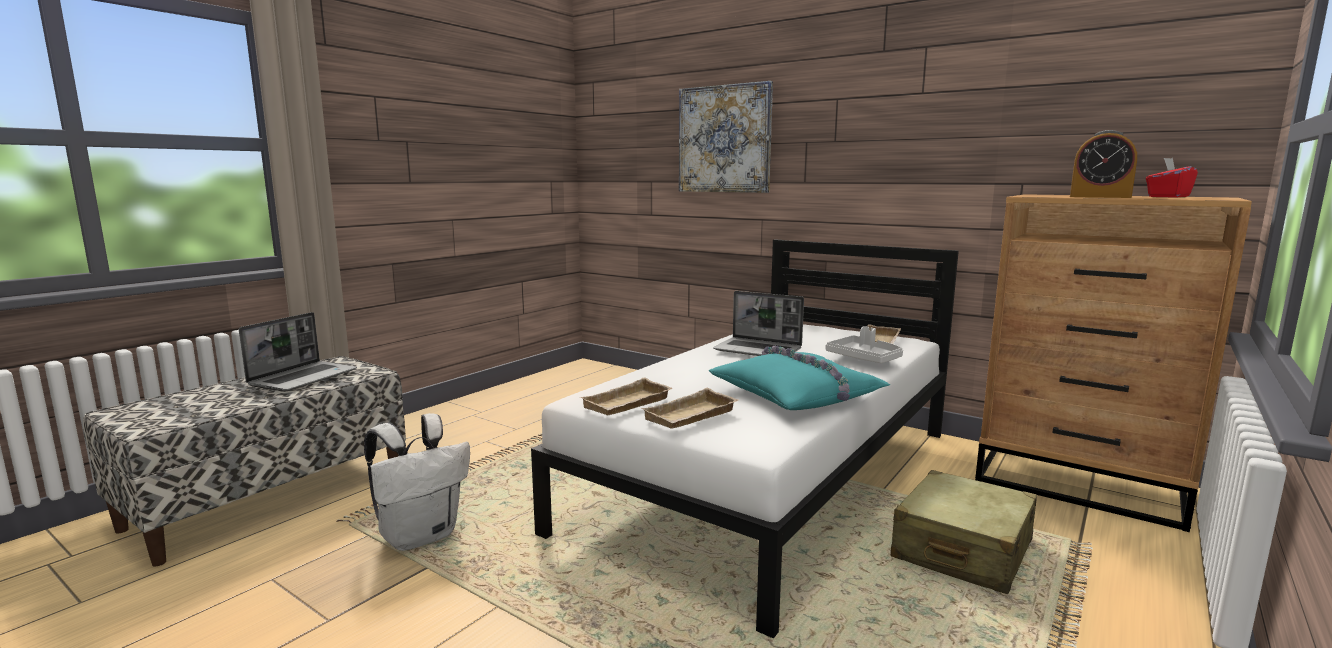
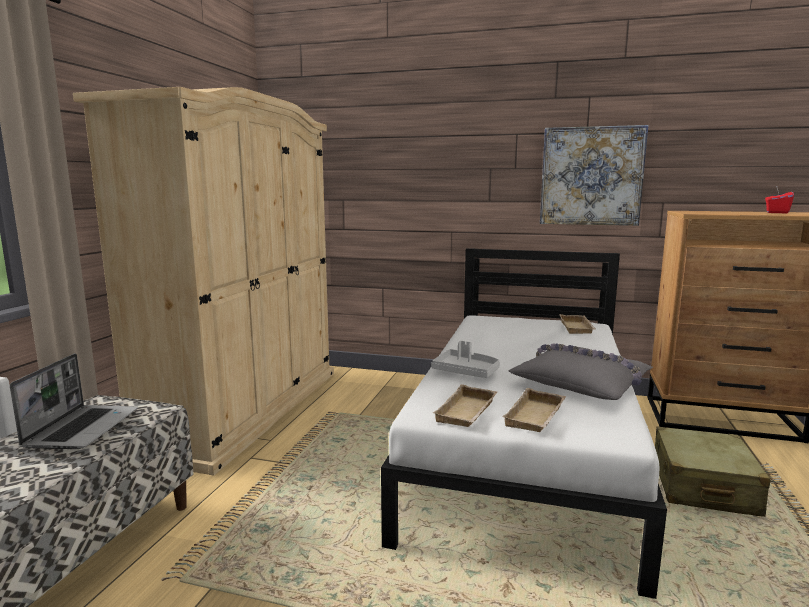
camera: 20 degrees left, 0 degrees up
white backpack [364,413,470,551] -> none
picture [679,81,773,193] -> picture moved to [540,125,648,226]
turquoise pillow [709,346,890,410] -> grey pillow [509,343,653,400]
laptop [713,291,804,356] -> none
grey tray [826,326,903,363] -> grey tray moved to [431,341,500,378]
alarm clock [1070,130,1137,198] -> none
none -> beige wardrobe [73,87,334,476]

